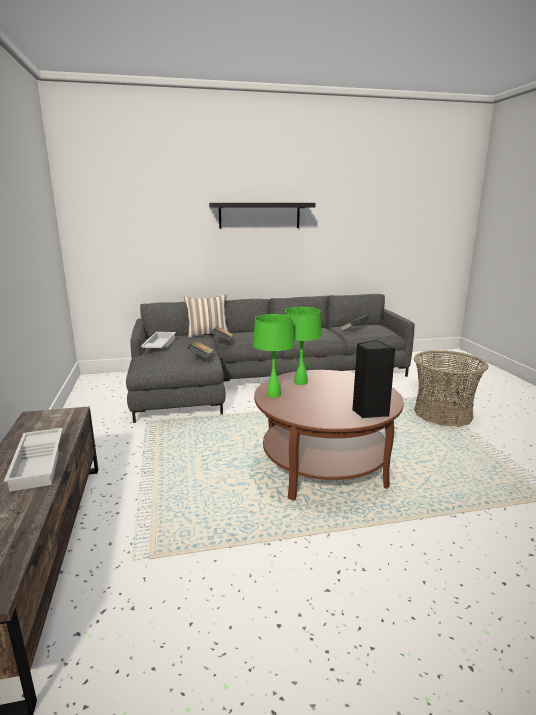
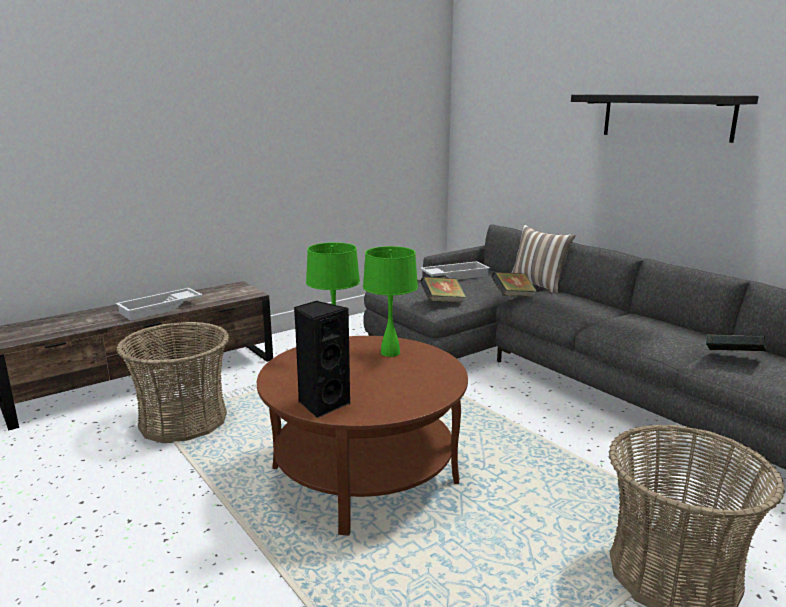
camera: 65 degrees right, 0 degrees up
none -> basket [116,322,229,443]

